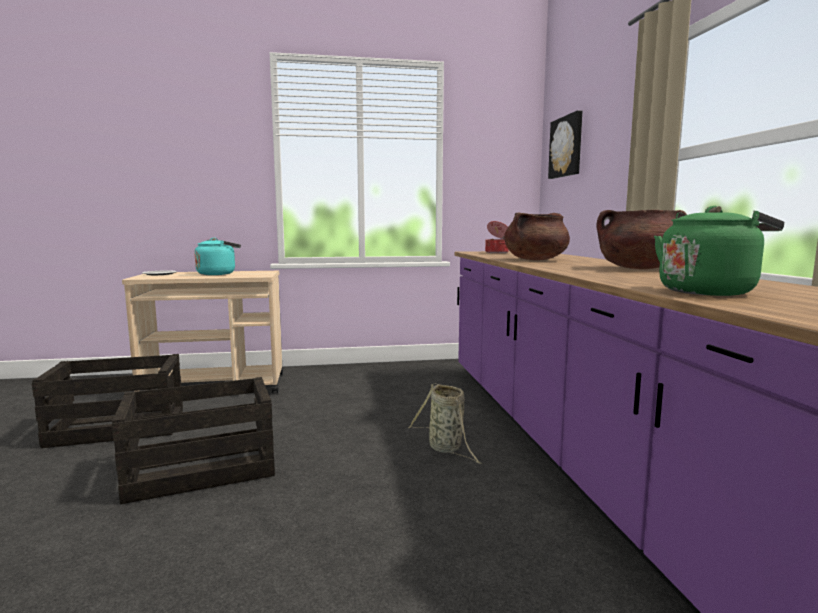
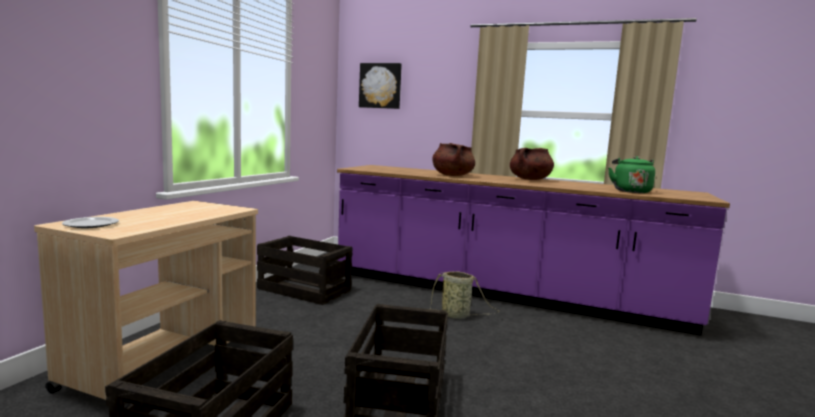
camera: 60 degrees left, 0 degrees up
turquoise kettle [195,238,241,275] -> none
cooking pot [485,221,509,253] -> none
none -> crate [257,236,353,305]

